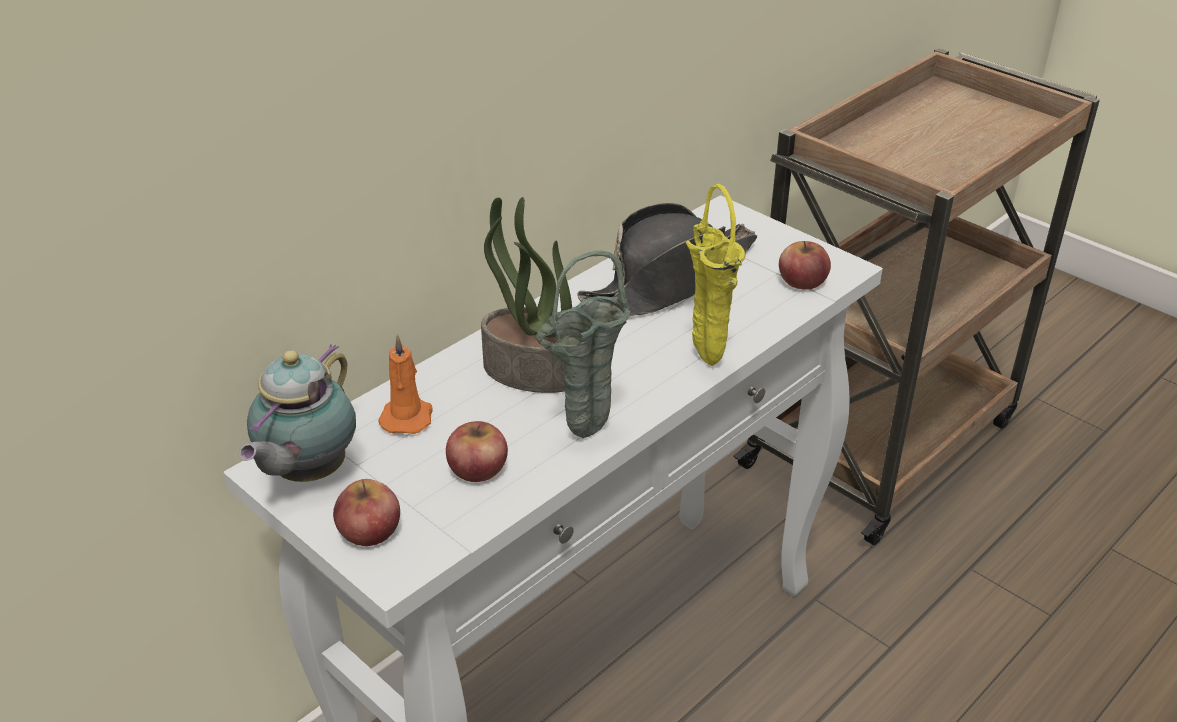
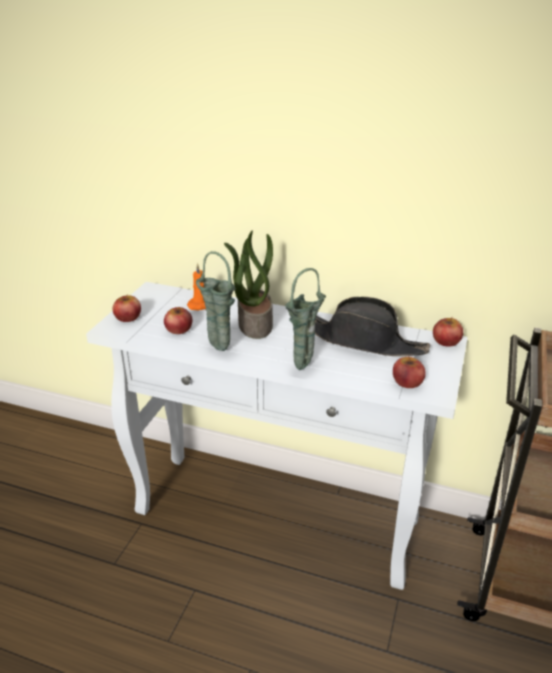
camera: 65 degrees right, 5 degrees down
teapot [239,344,356,482] -> none
yellow vase [686,184,745,366] -> green vase [285,268,326,370]
none -> apple [433,317,463,347]

